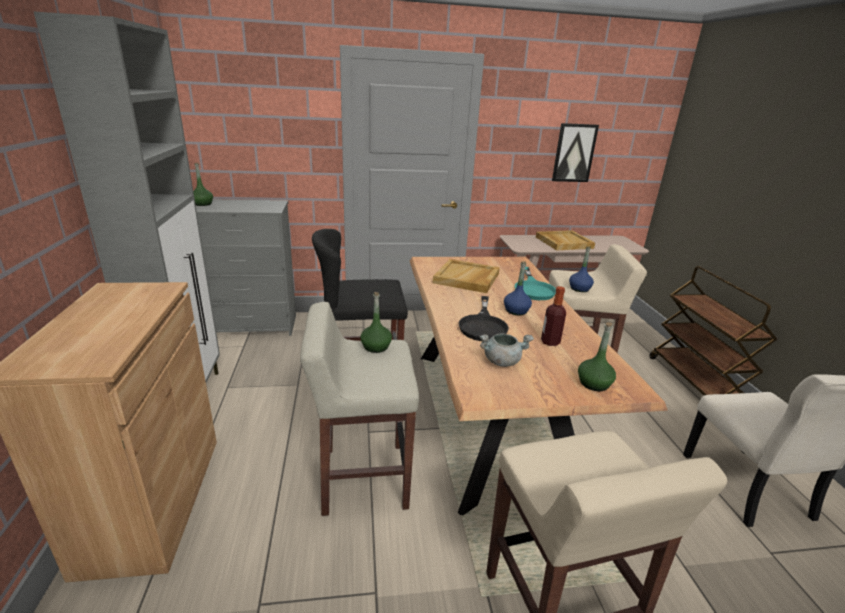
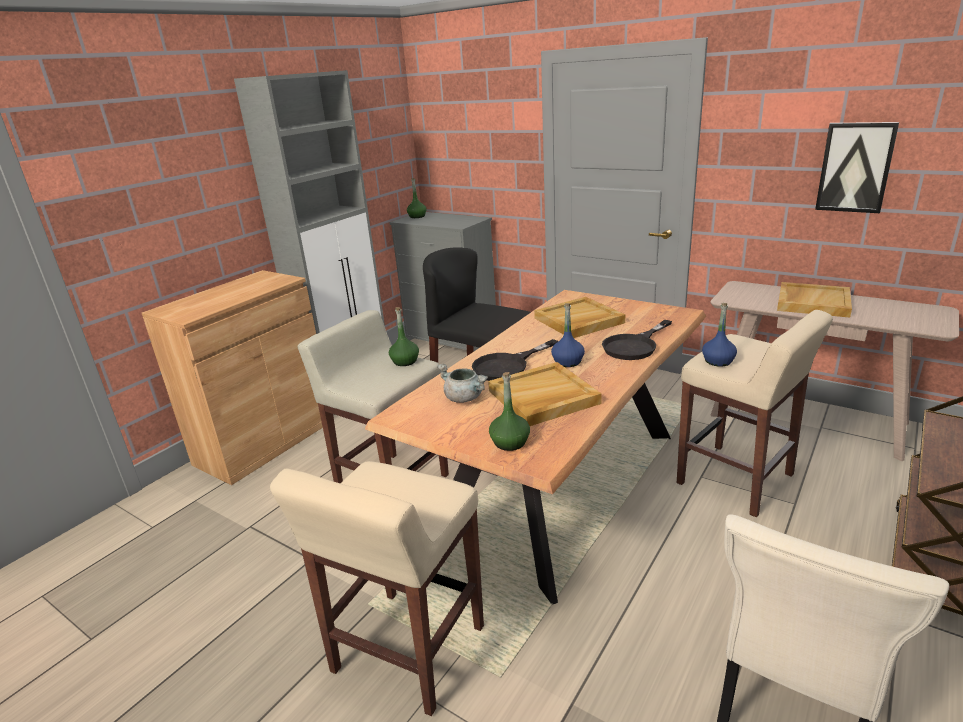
camera: 45 degrees right, 0 degrees up
turquoise frying pan [515,267,556,300] -> black frying pan [602,320,672,360]
bottle [541,286,566,346] -> beige tray [488,362,602,426]

